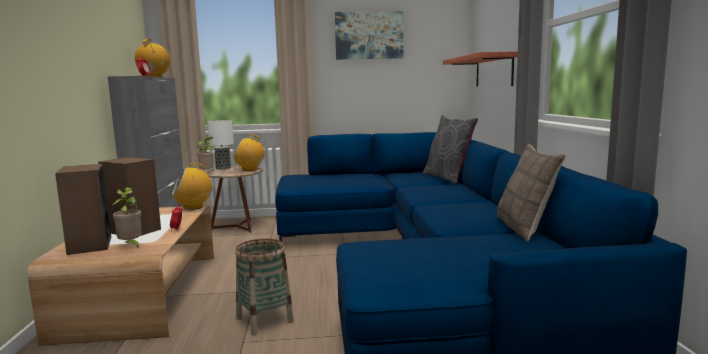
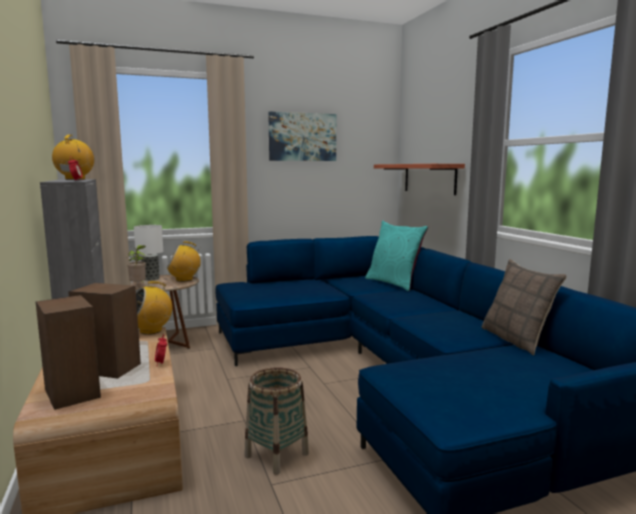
camera: 15 degrees left, 0 degrees up
potted plant [113,187,142,248] -> none
grey pillow [423,115,478,185] -> turquoise pillow [365,221,428,291]

